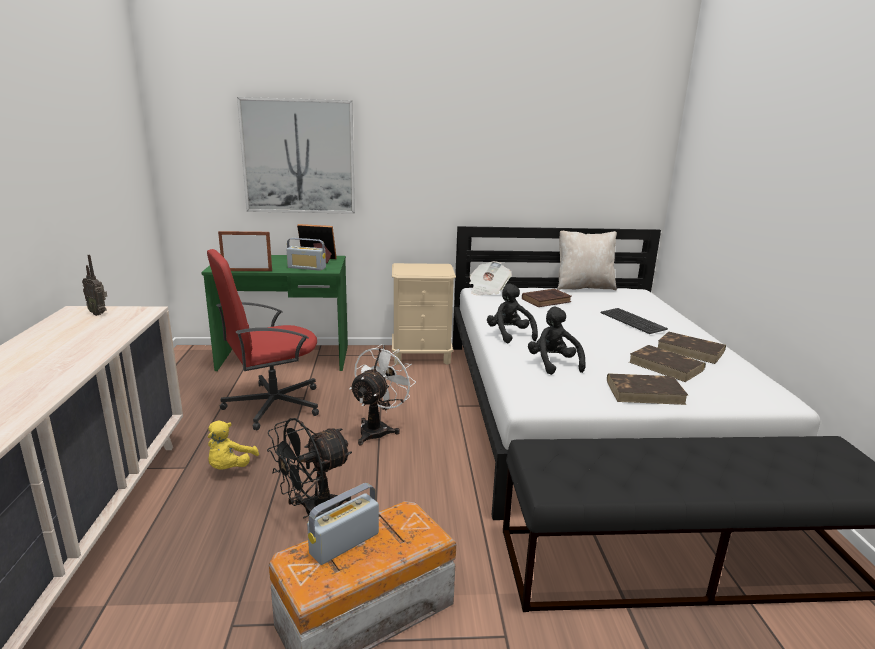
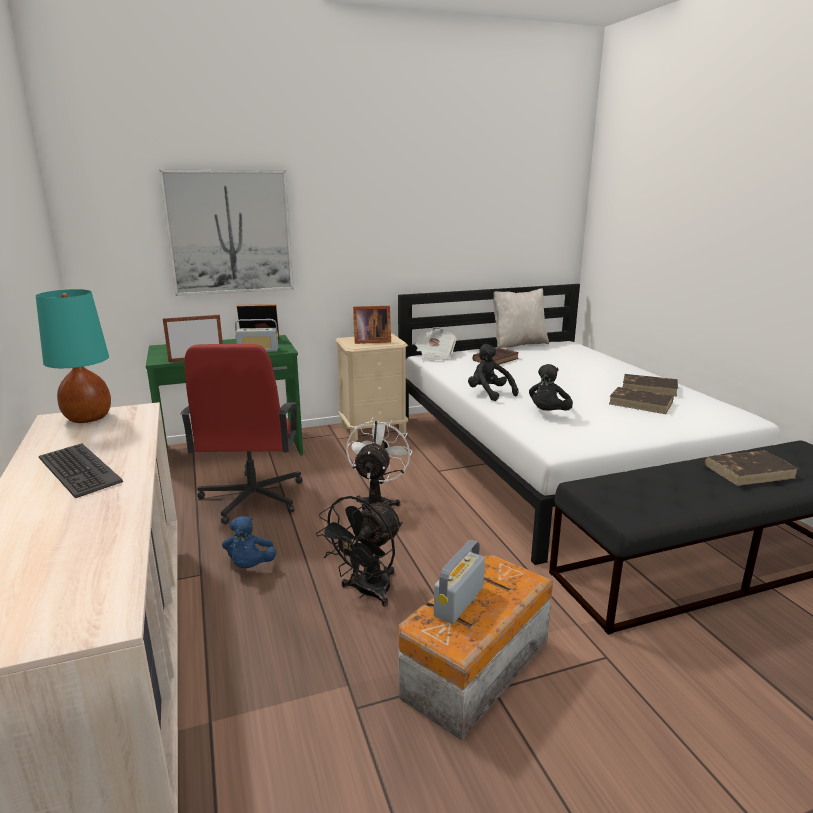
camera: 15 degrees left, 0 degrees up
radio [82,255,107,316] -> turquoise table lamp [36,289,111,423]
red office chair [207,249,319,430] -> red office chair turned 45 degrees counterclockwise [180,344,302,525]
yellow plush toy [208,420,259,469] -> blue plush toy [222,516,276,568]
black plush toy [528,307,586,375] -> black plush toy turned 120 degrees counterclockwise [529,364,573,411]
keyboard [600,308,668,334] -> keyboard moved to [39,443,123,498]
brown book [607,373,688,405] -> brown book moved to [704,450,799,486]
none -> picture frame [353,306,391,344]

